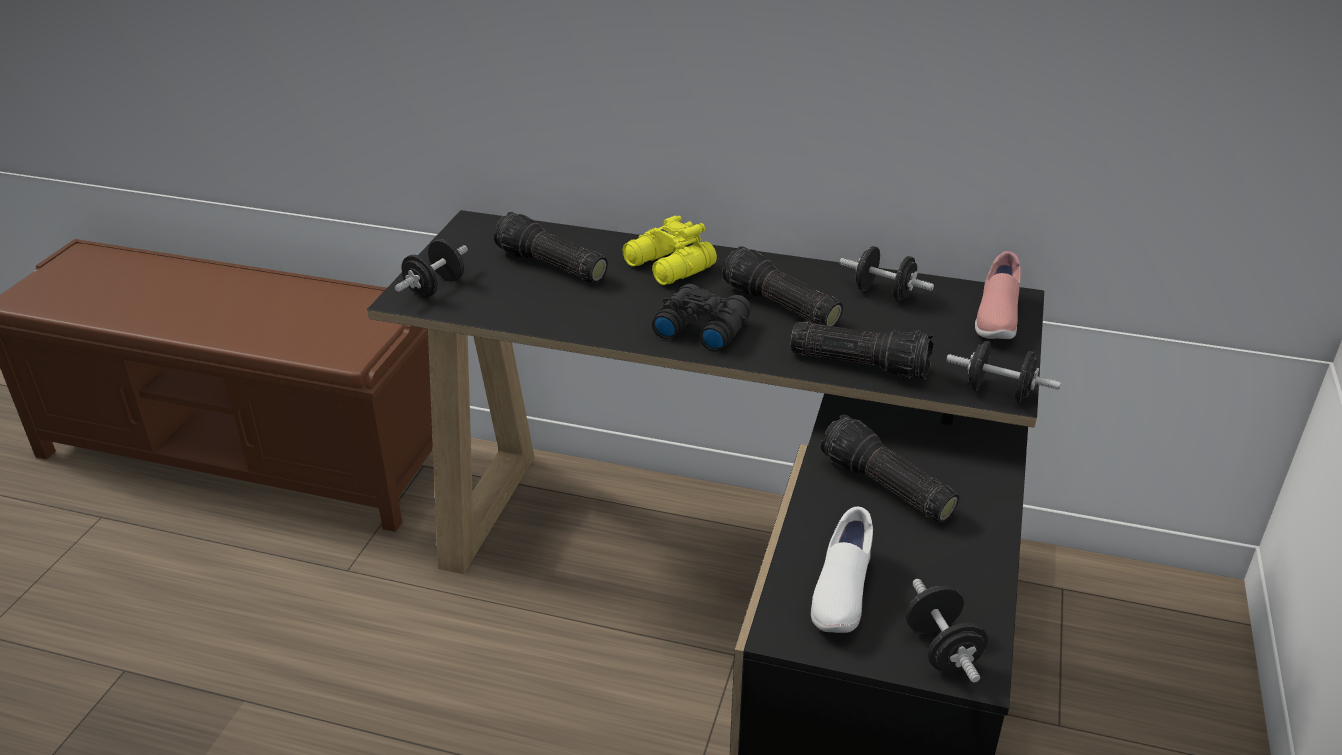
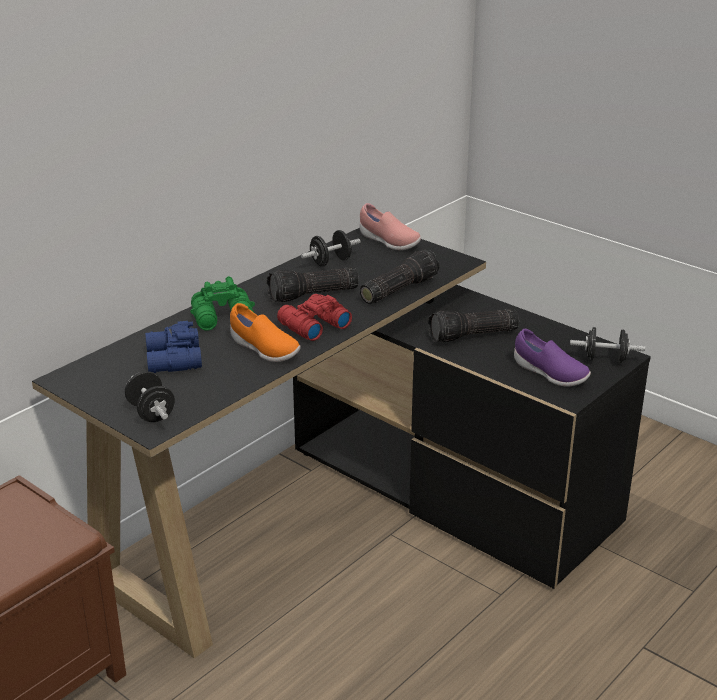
camera: 65 degrees left, 5 degrees down
flashlight [494,212,608,283] -> blue binoculars [145,321,202,373]
yellow binoculars [622,216,717,285] -> green binoculars [190,276,255,331]
black binoculars [652,284,751,352] -> red binoculars [277,294,352,341]
white shoe [811,507,873,633] -> purple shoe [514,329,591,387]
black dumbbell [946,341,1061,402] -> none
none -> orange shoe [230,303,301,362]

